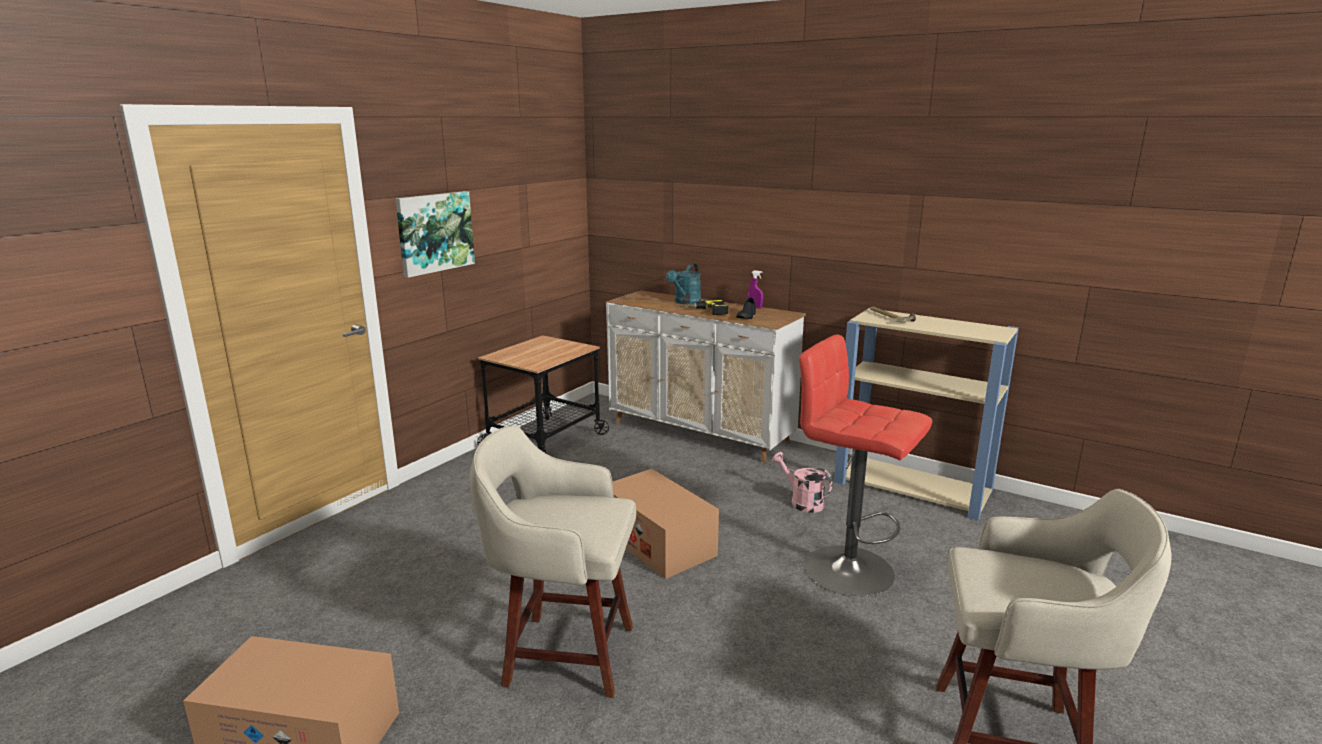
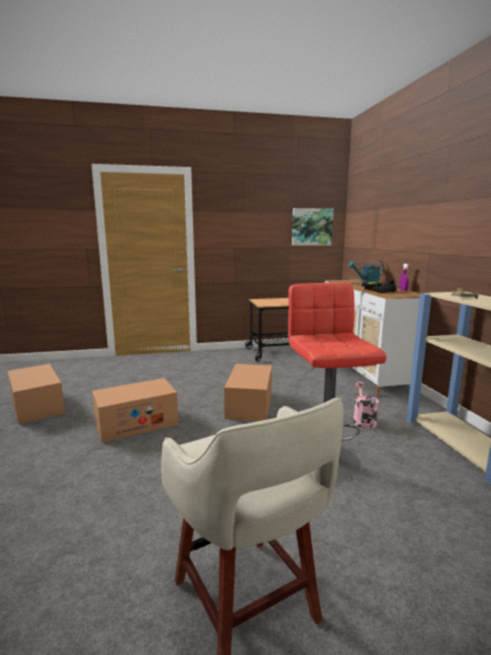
camera: 45 degrees right, 5 degrees down
picture [395,191,475,278] -> picture moved to [292,208,334,245]
beige stool [470,425,636,698] -> cardboard box [92,378,179,443]

